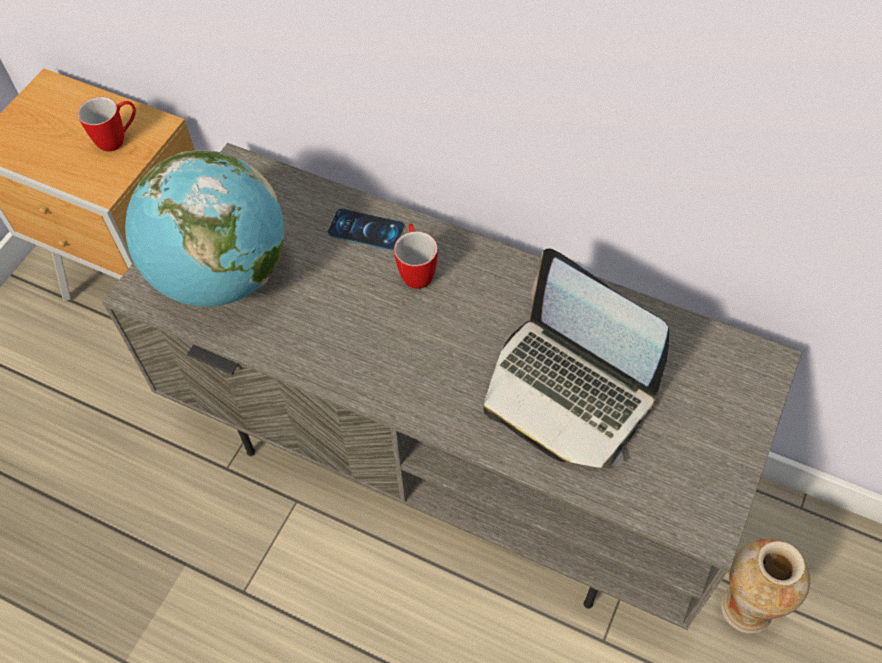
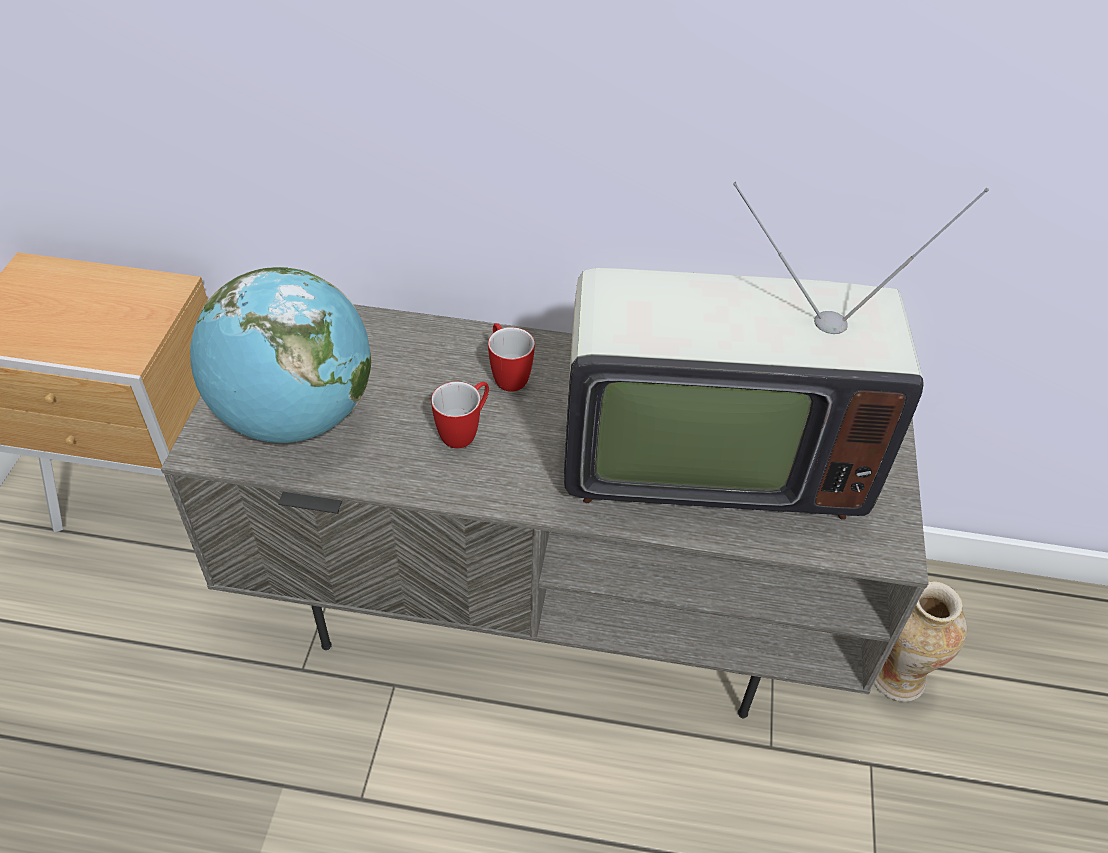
camera: 20 degrees left, 10 degrees down
mug [78,97,136,151] -> mug moved to [431,381,489,449]
phone [328,209,404,250] -> none
laptop [483,248,669,468] -> television [564,182,989,520]

